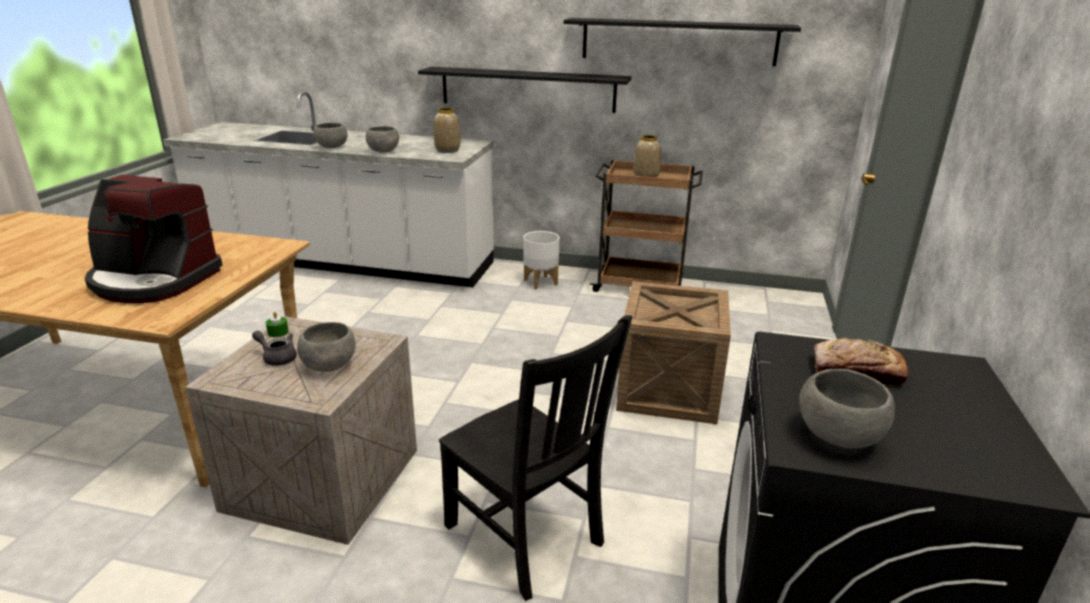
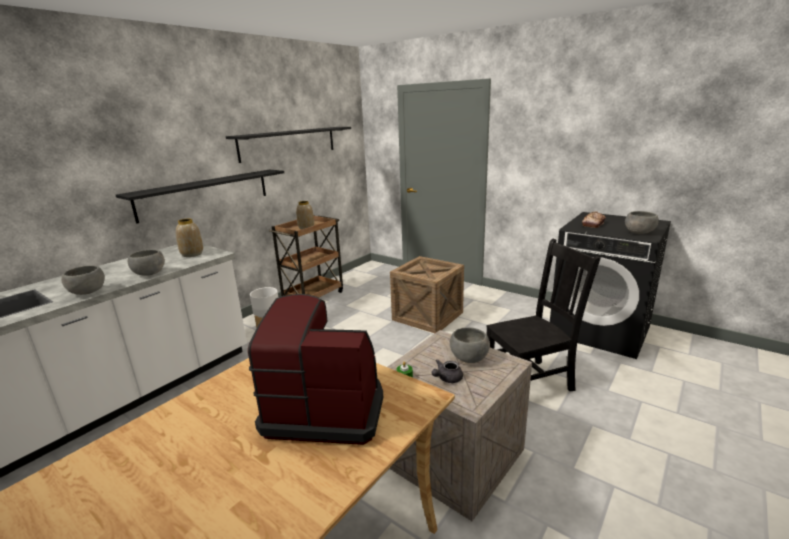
camera: 65 degrees left, 5 degrees down
coffee machine [85,175,223,303] -> coffee machine turned 120 degrees counterclockwise [248,294,384,445]

